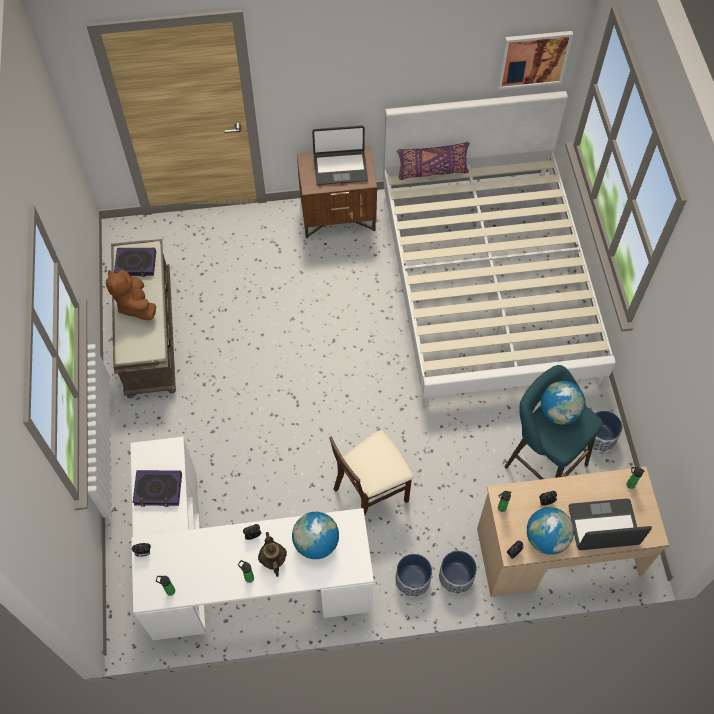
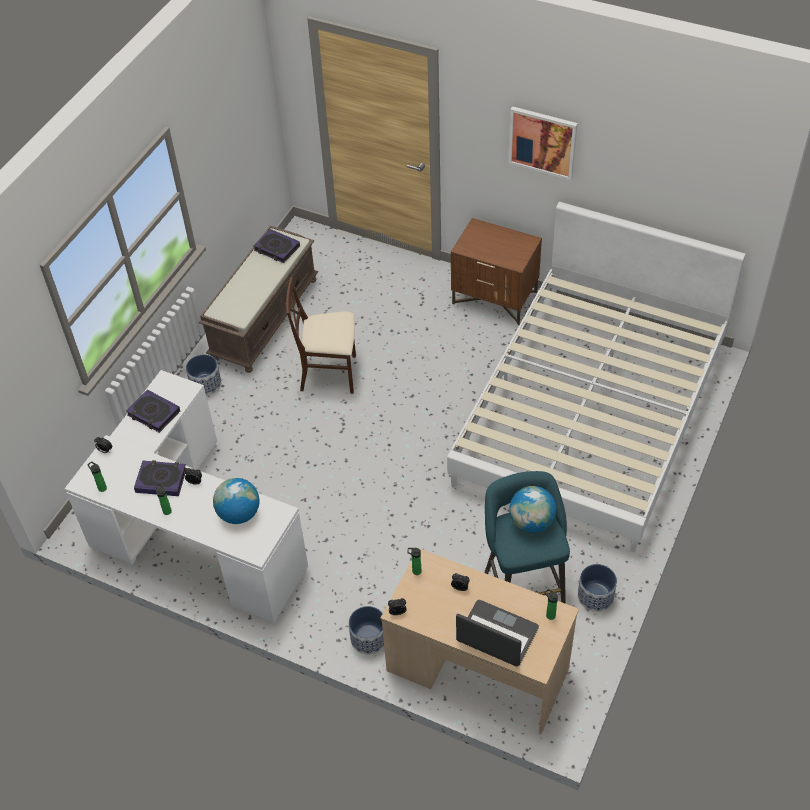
camera: 35 degrees right, 10 degrees down
brown plush toy [106,270,156,320] -> none
teapot [258,532,287,577] -> none
laptop [312,126,368,185] -> none
beige chair [329,430,414,516] -> beige chair moved to [286,277,356,394]
planter [395,554,432,597] -> planter moved to [186,354,221,396]
purple pillow [397,142,469,180] -> none
picture [498,31,573,90] -> picture moved to [508,106,578,180]
globe [527,507,574,555] -> none
none -> book [134,460,187,496]

